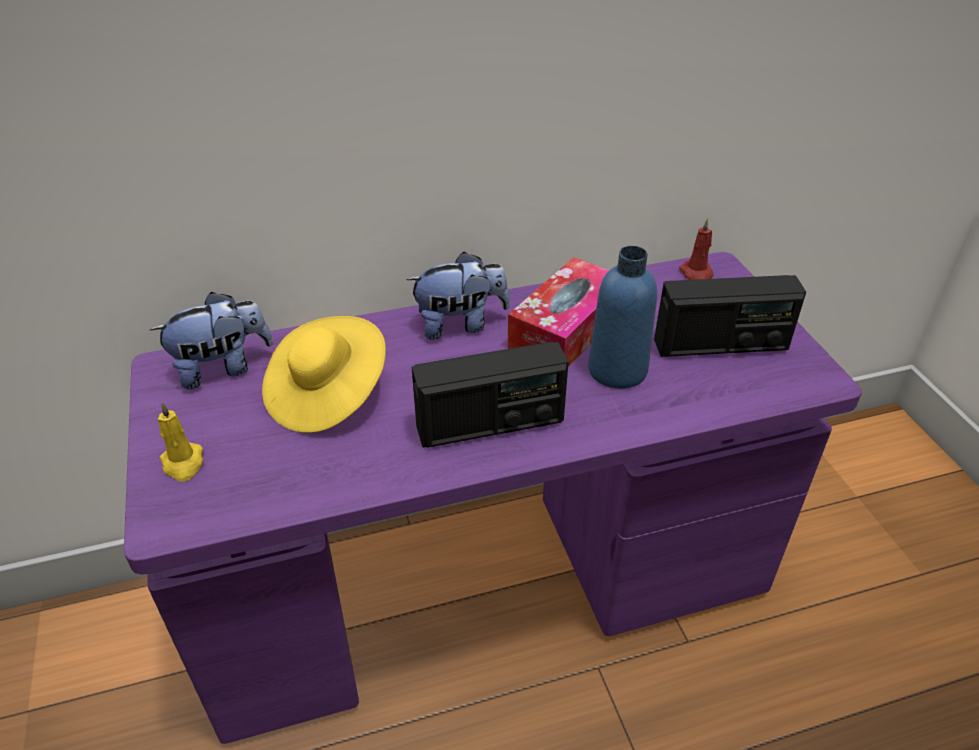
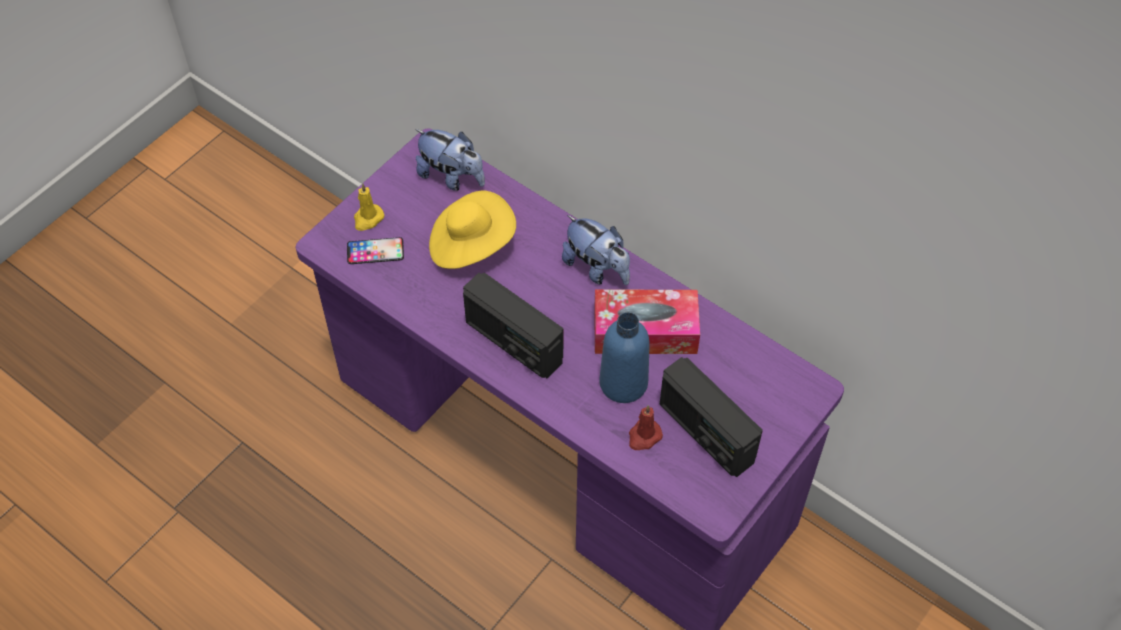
camera: 55 degrees right, 15 degrees up
red candle [679,218,714,280] -> red candle moved to [629,405,663,450]
none -> phone [347,237,404,264]

